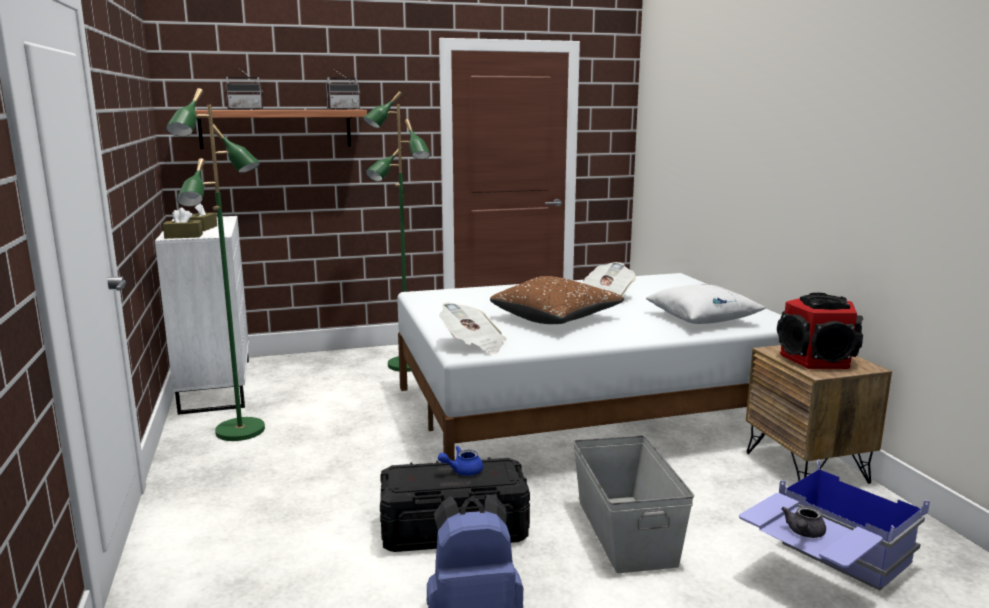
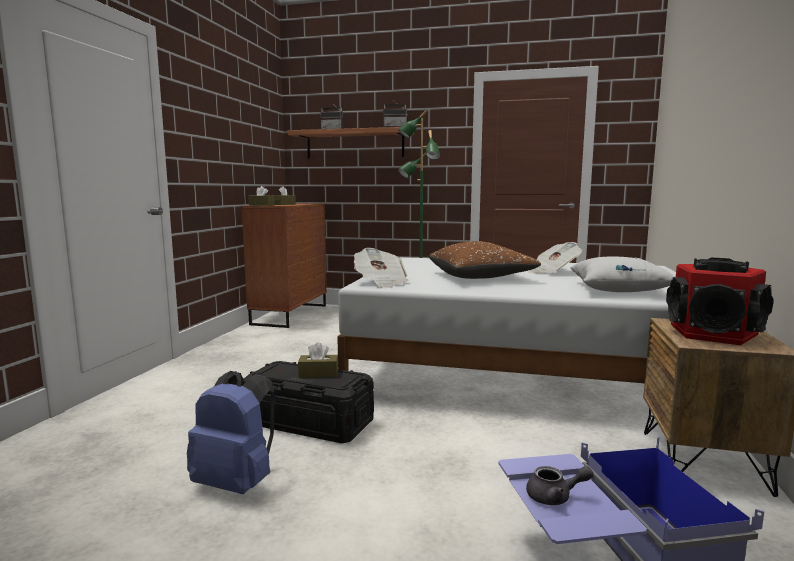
camera: 30 degrees right, 5 degrees down
white dresser [155,216,249,415] -> brown dresser [242,203,327,328]
green floor lamp [166,88,265,441] -> none
blue teapot [438,446,483,476] -> brown tissue box [298,342,338,378]
grey storage box [573,435,694,573] -> none
grey teapot [781,506,826,538] -> grey teapot turned 150 degrees counterclockwise [526,466,593,505]

